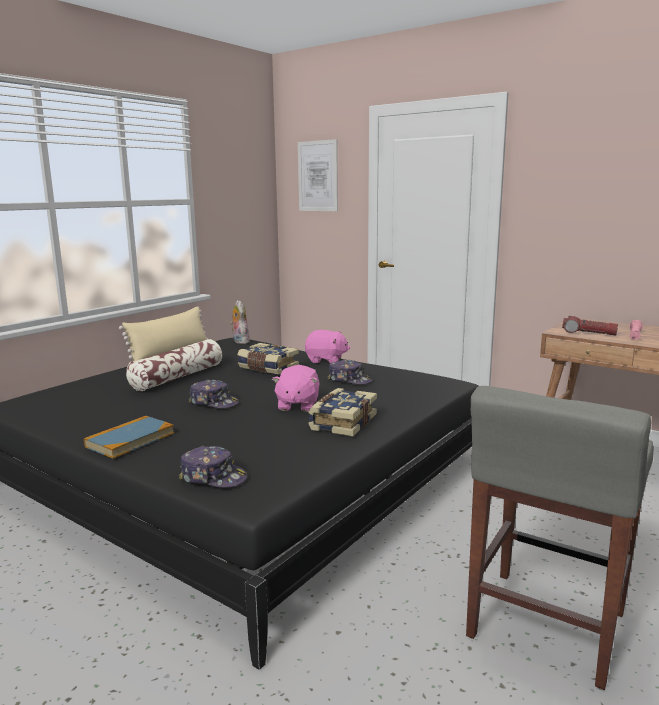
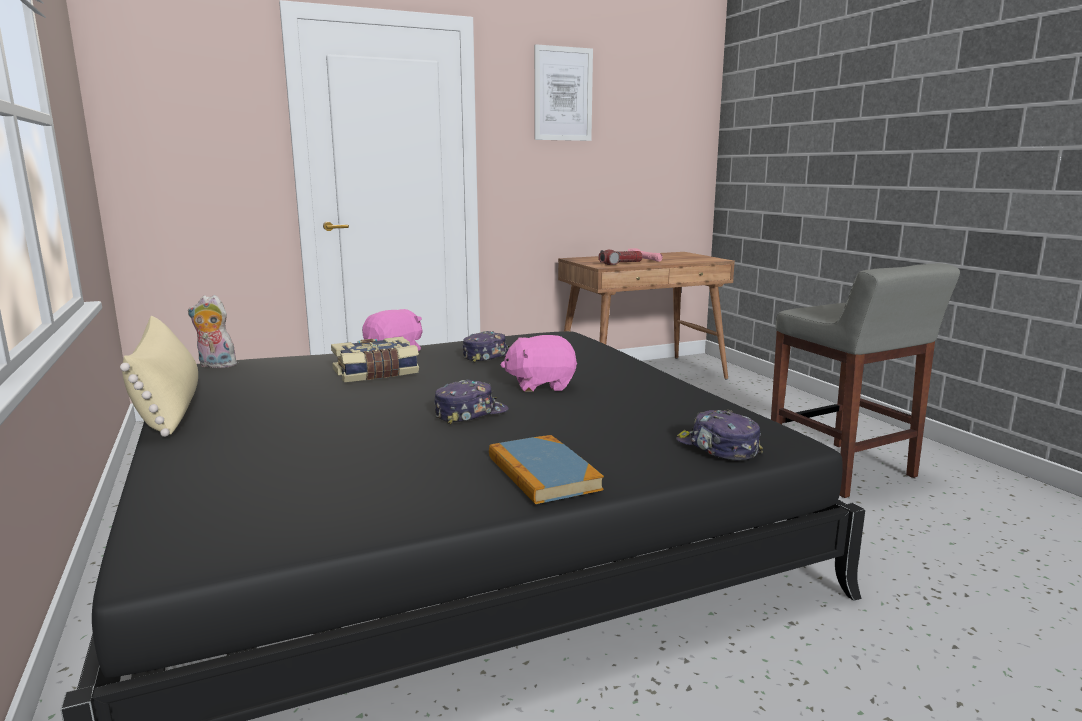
camera: 60 degrees left, 0 degrees up
pillow [126,339,222,391] -> none
cap [178,446,248,488] -> cap turned 90 degrees counterclockwise [676,410,763,460]
pink plush toy [272,365,319,412] -> pink plush toy turned 135 degrees clockwise [500,335,577,392]
picture [298,139,338,211] -> picture moved to [534,44,593,141]
book [308,388,377,437] -> none

